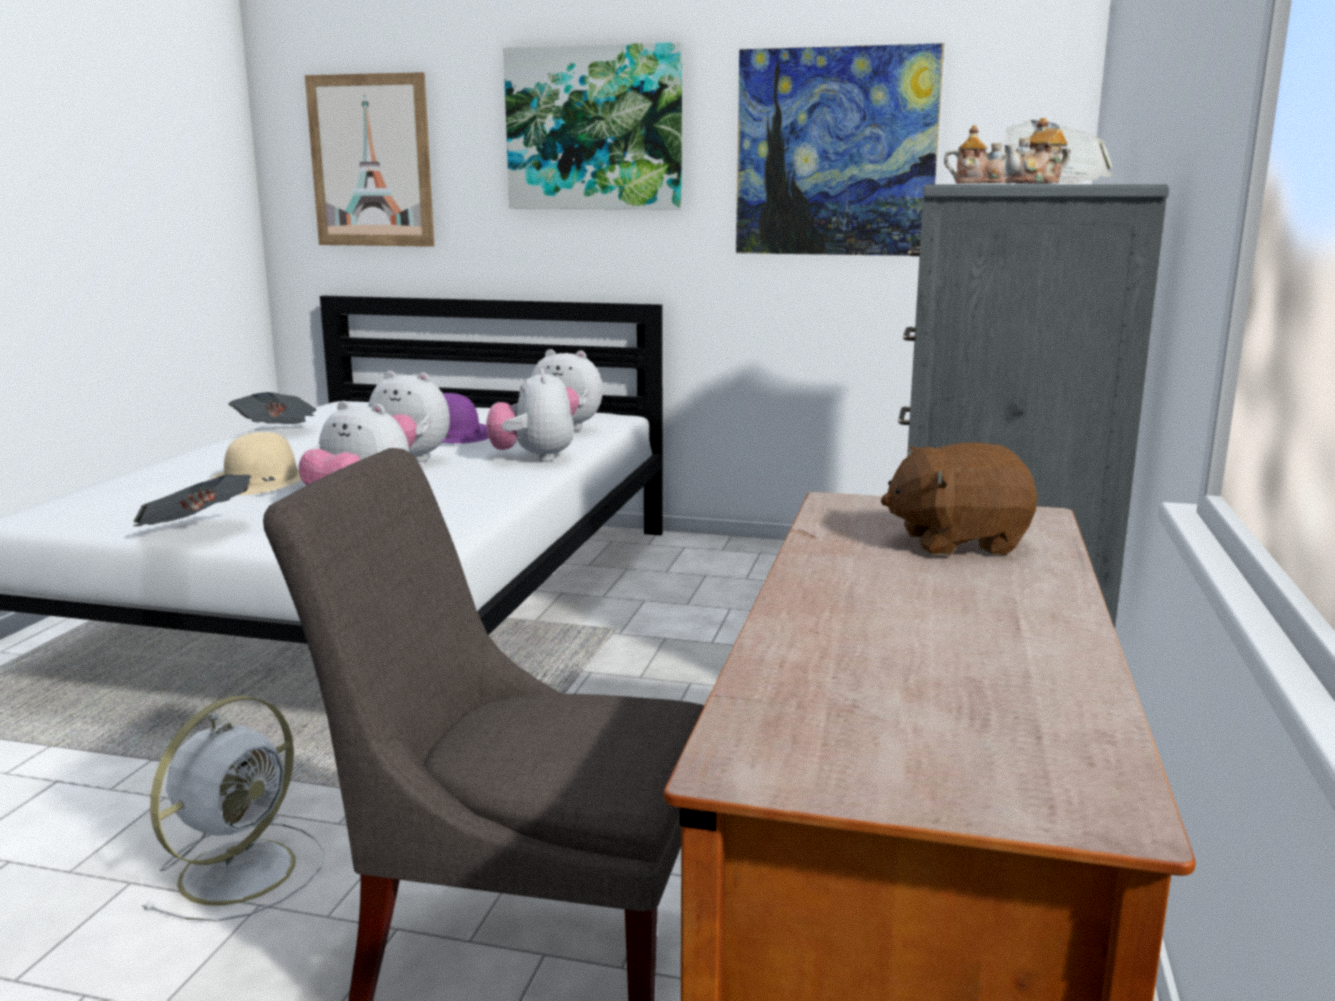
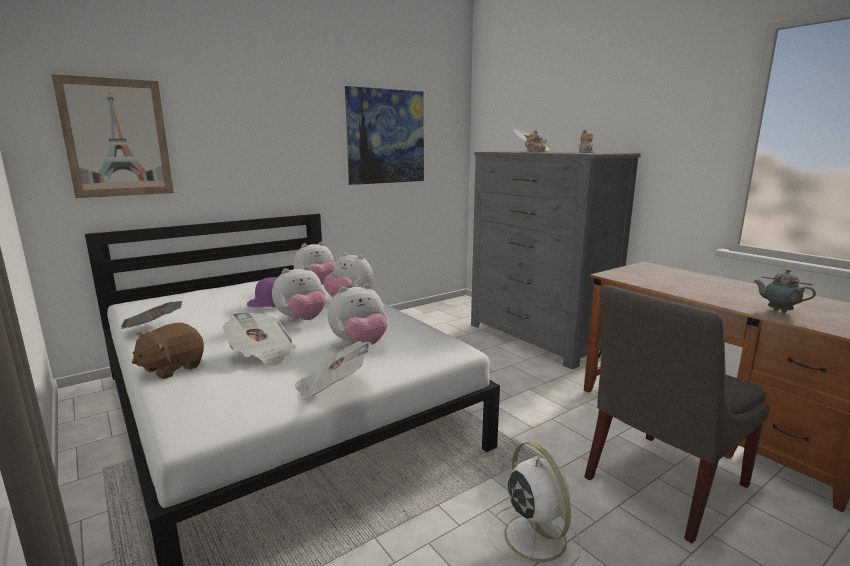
camera: 50 degrees left, 0 degrees up
beige hat [211,432,302,495] -> newspaper [223,311,296,366]
picture [503,42,682,210] -> none
brown plush toy [881,443,1038,556] -> brown plush toy moved to [132,323,204,379]
none -> teapot [753,269,816,313]

